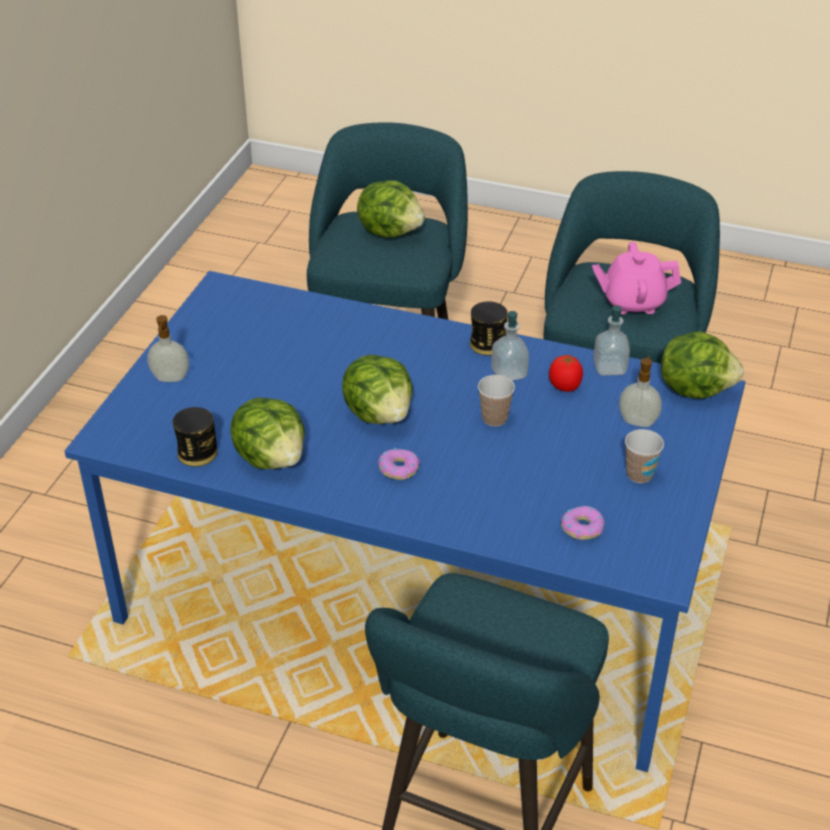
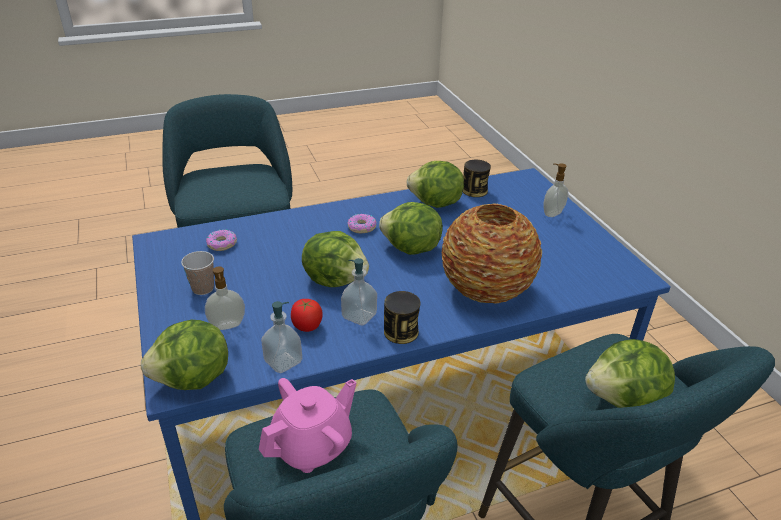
camera: 140 degrees right, 5 degrees down
cup [478,375,515,427] -> lettuce [302,231,369,287]
none -> vase [442,204,542,304]

